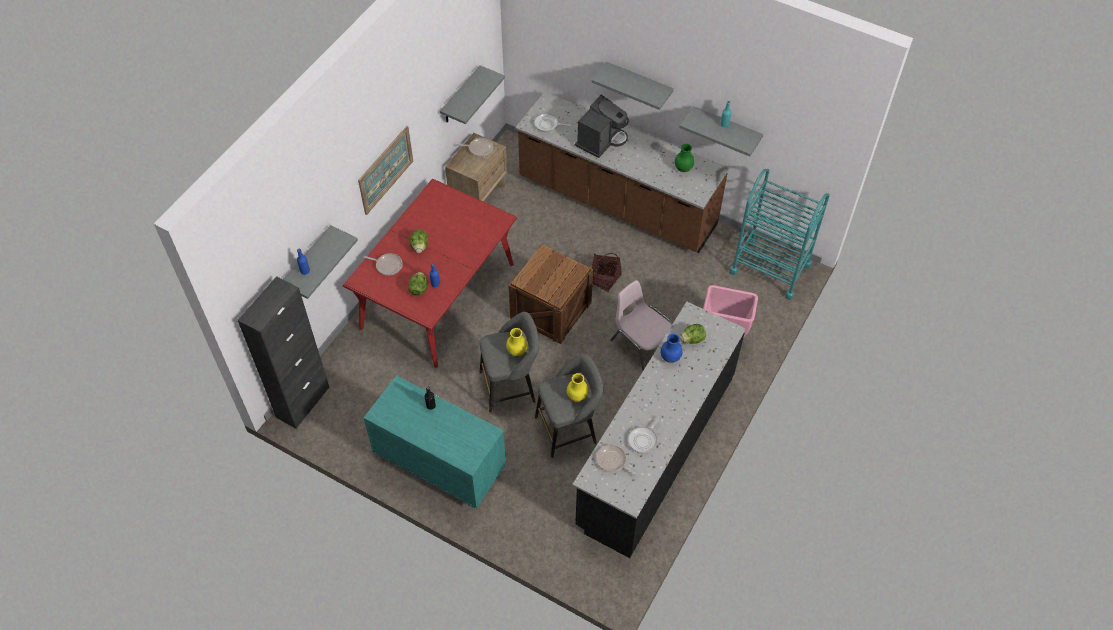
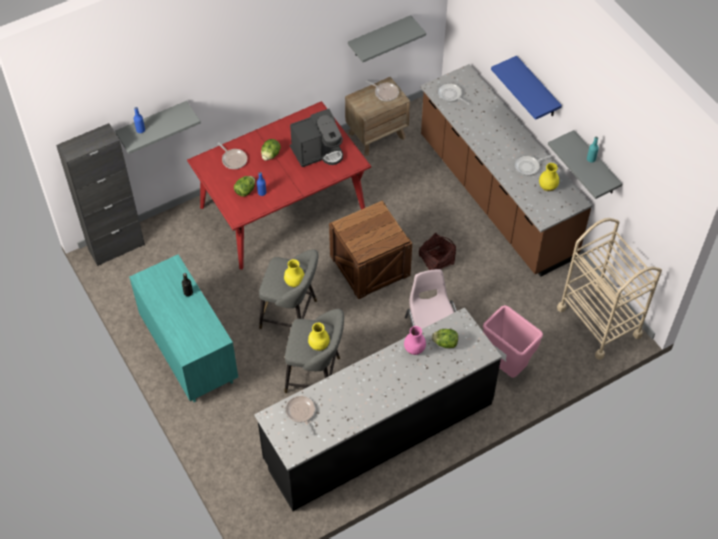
camera: 30 degrees right, 0 degrees up
picture [358,126,413,215] -> none
coffee machine [575,95,629,158] -> coffee machine moved to [290,109,343,167]
grey shelf [592,62,674,110] -> blue shelf [491,56,562,120]
frying pan [628,417,661,454] -> frying pan moved to [514,155,551,176]
blue vase [660,334,682,363] -> pink vase [404,326,426,355]
green vase [675,144,694,172] -> yellow vase [539,163,559,191]
turquoise cart [729,169,830,300] -> beige cart [557,218,662,360]

